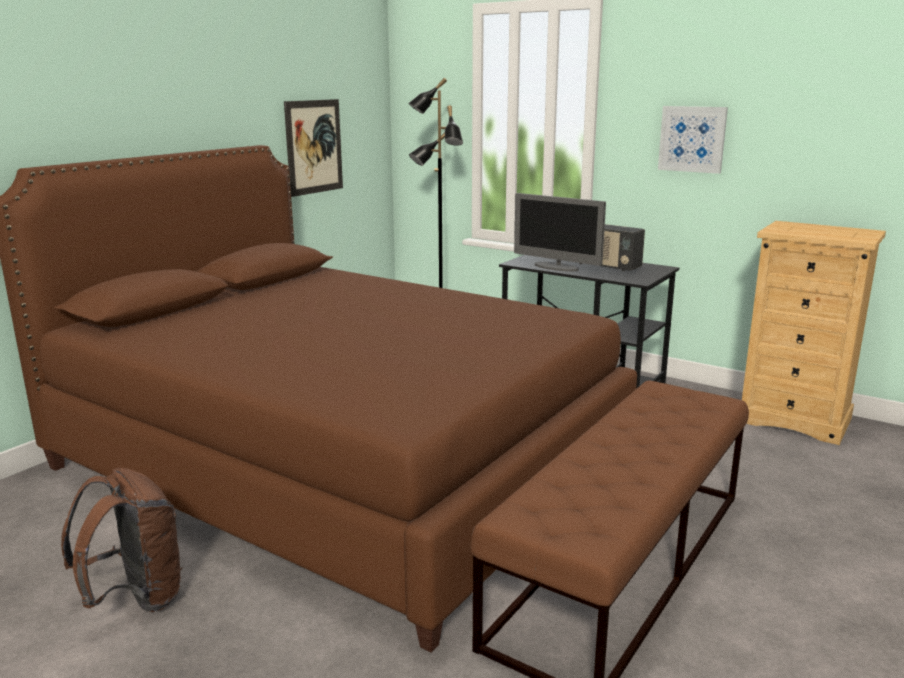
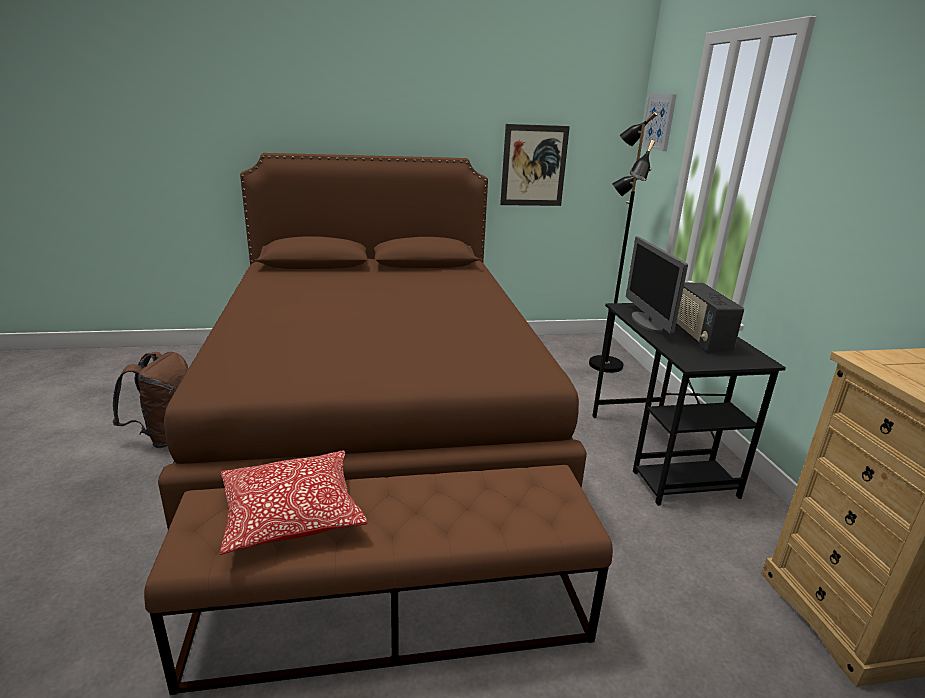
camera: 45 degrees right, 5 degrees up
picture [658,106,728,174] -> picture moved to [642,94,677,151]
none -> pillow [220,450,367,555]

